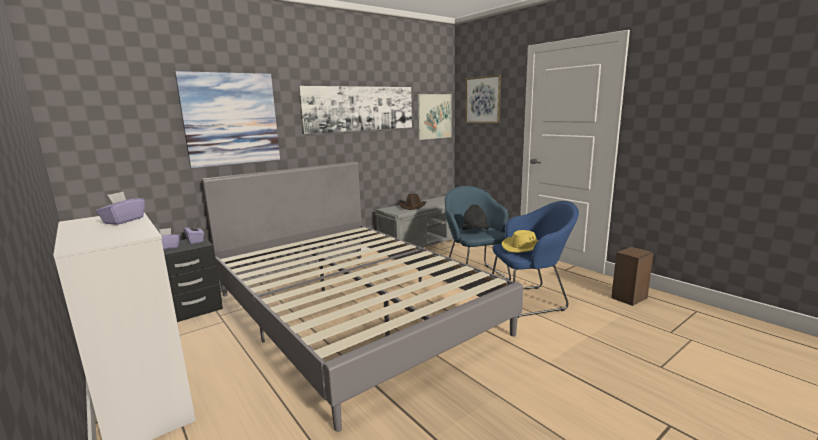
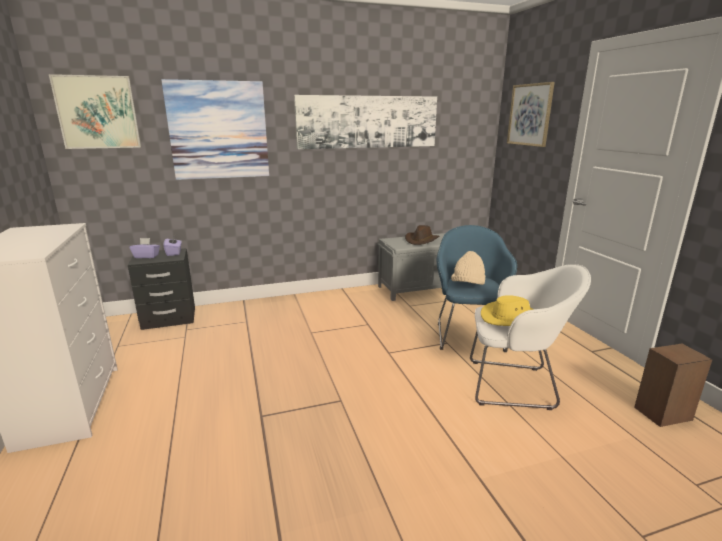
camera: 20 degrees right, 5 degrees up
purple tissue box [96,192,145,225] -> none
grey bed [202,162,523,432] -> none
picture [417,94,451,140] -> picture moved to [49,74,141,149]
black hat [461,204,490,230] -> beige hat [451,251,485,285]
blue armchair [492,201,579,318] -> white armchair [470,264,591,410]

